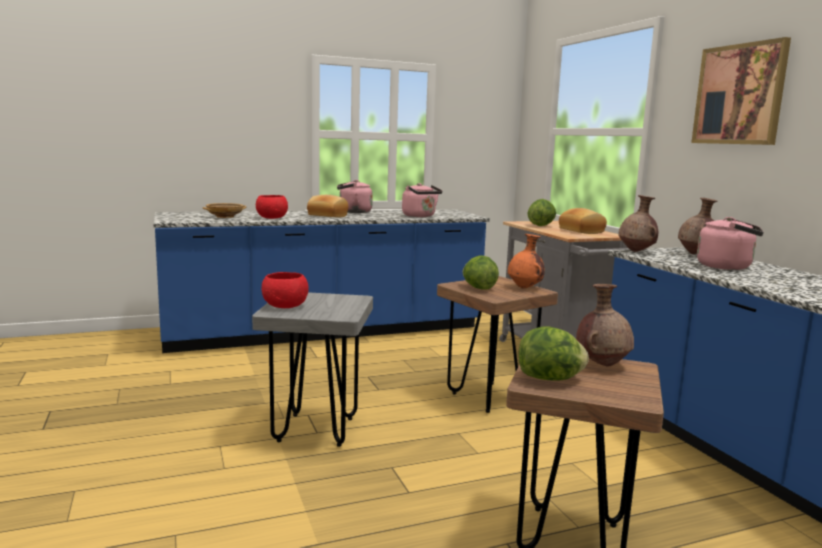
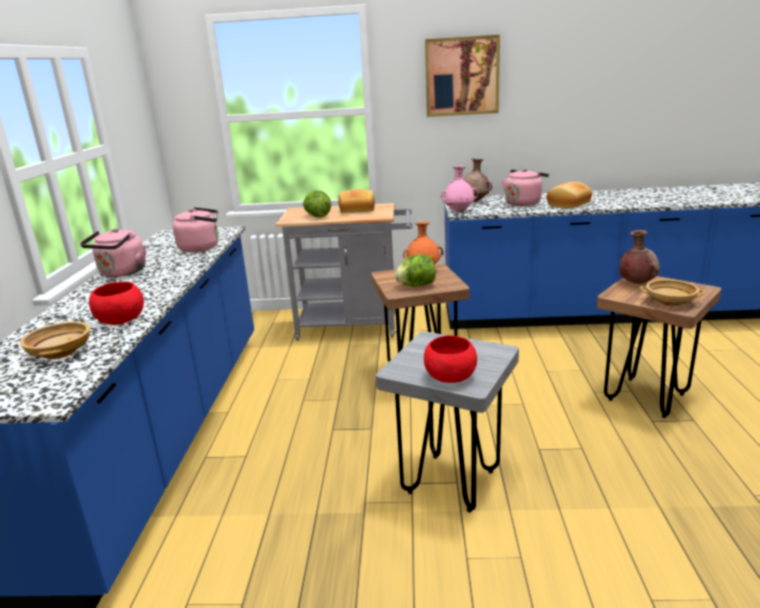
camera: 65 degrees left, 10 degrees up
bread [307,195,348,217] -> bread moved to [547,181,592,208]
lettuce [518,326,589,381] -> beige bowl [640,279,705,306]
brown vase [619,195,658,252] -> pink vase [441,166,478,212]

